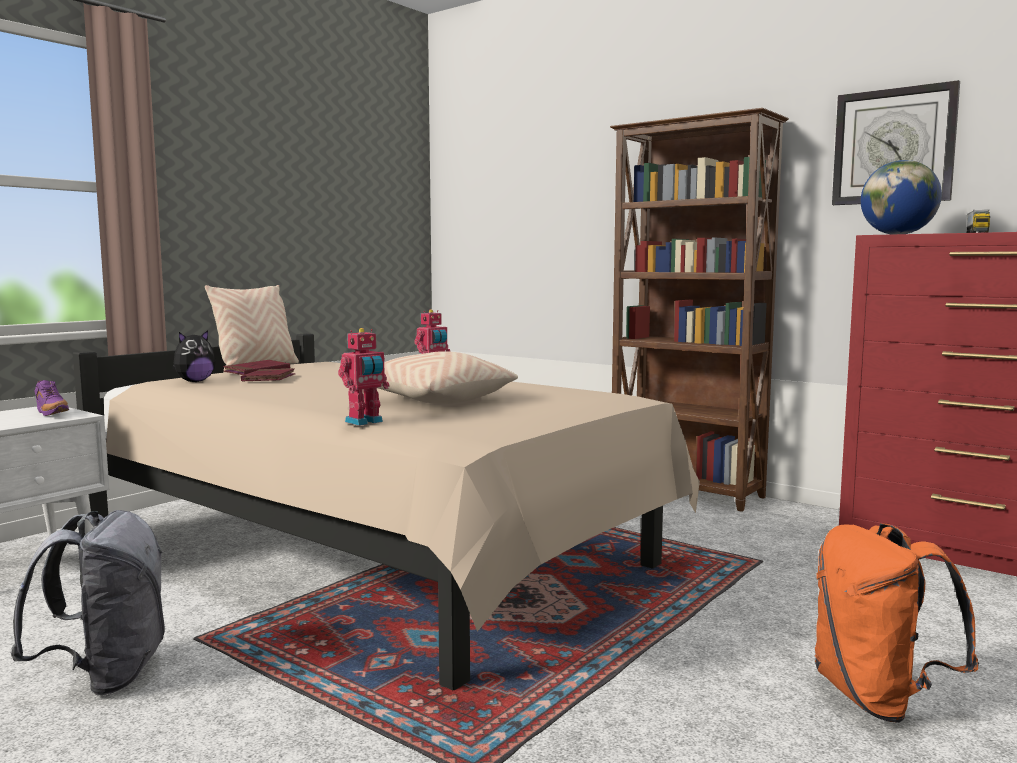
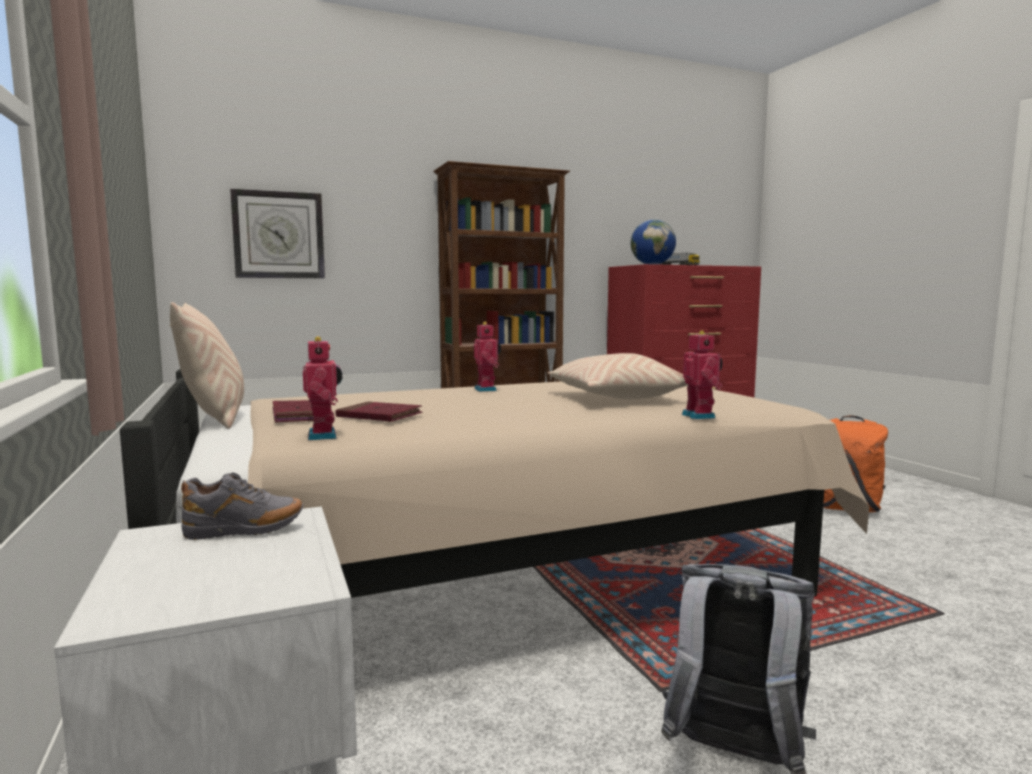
camera: 60 degrees left, 0 degrees up
purple shoe [34,380,69,416] -> grey shoe [181,473,303,540]
plush toy [172,330,216,382] -> toy robot [303,337,342,440]
wall clock [832,80,960,205] -> wall clock moved to [230,189,325,278]

